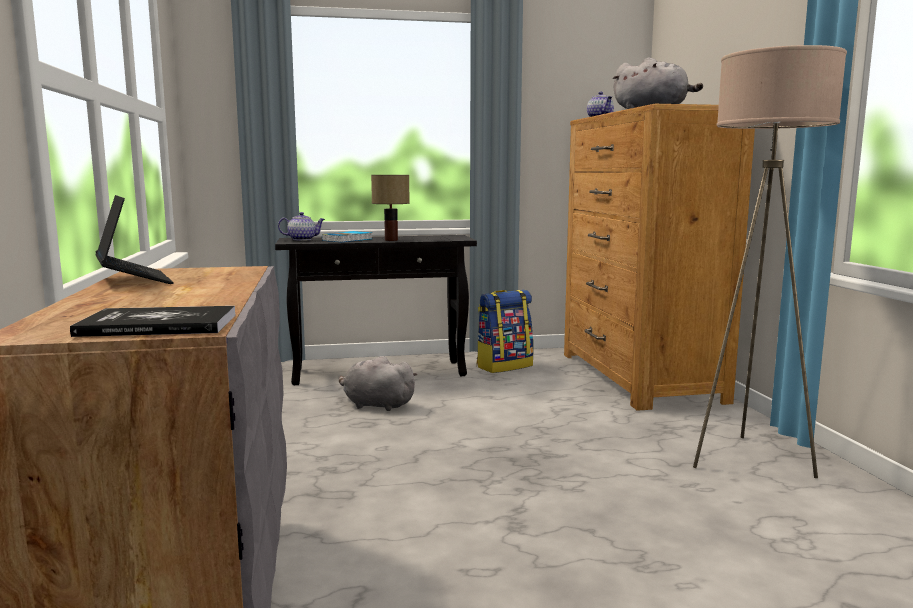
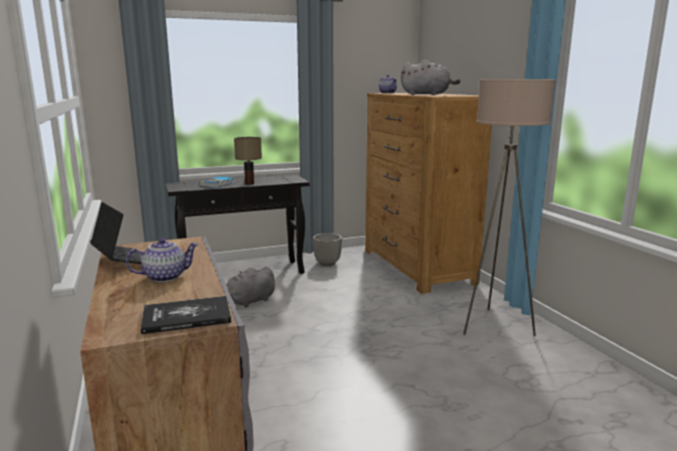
camera: 10 degrees left, 5 degrees up
teapot [278,212,325,241] -> teapot moved to [126,238,199,282]
grey plush toy [339,356,418,411] -> grey plush toy turned 45 degrees counterclockwise [227,267,275,308]
backpack [477,290,534,373] -> planter [313,233,342,266]

